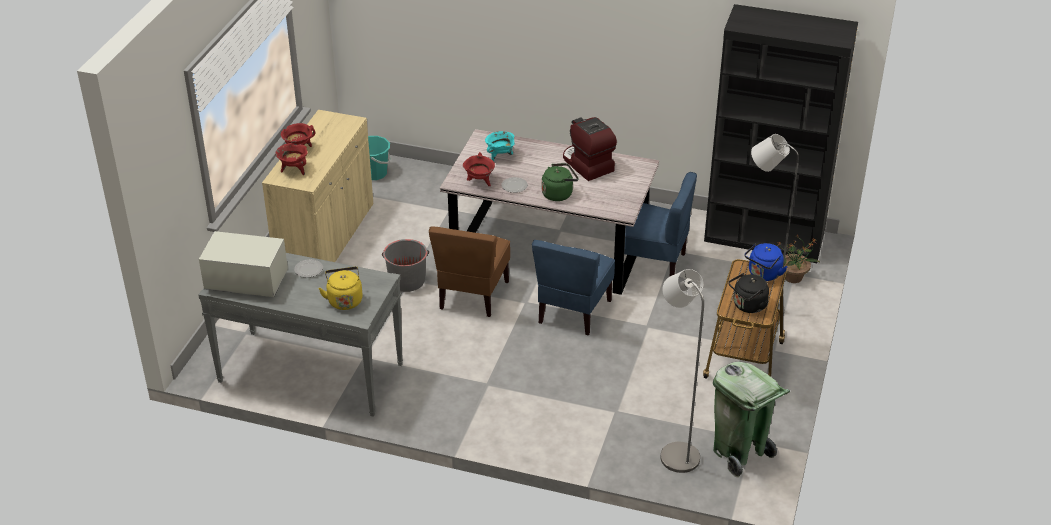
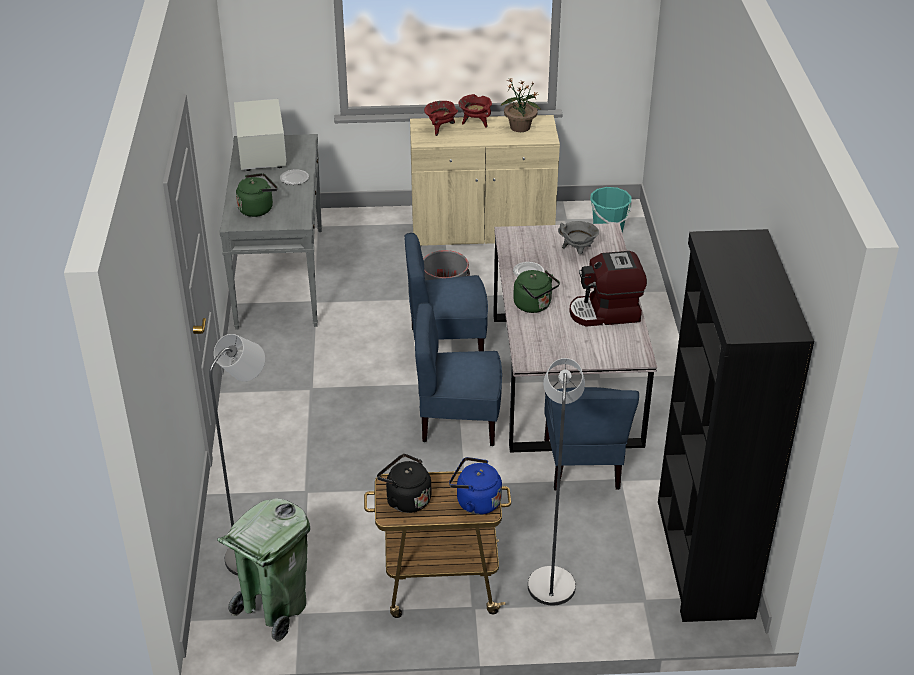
camera: 70 degrees right, 0 degrees up
yellow kettle [318,267,363,310] -> green kettle [236,173,278,217]
brown chair [429,226,510,317] -> blue chair [405,233,488,351]
red cooking pot [463,152,495,186] -> none
turquoise cooking pot [485,131,515,161] -> grey cooking pot [558,221,599,254]
coffee machine [563,117,617,181] -> coffee machine turned 135 degrees counterclockwise [569,251,647,327]
potted plant [777,235,820,283] -> potted plant moved to [501,77,541,132]

